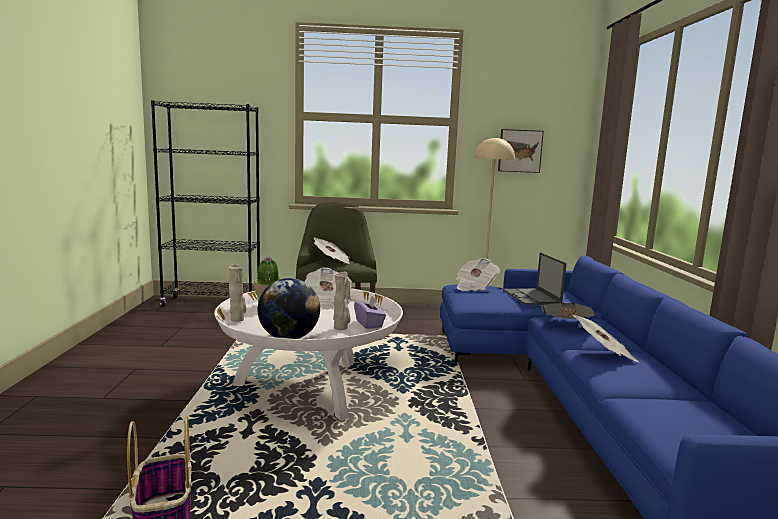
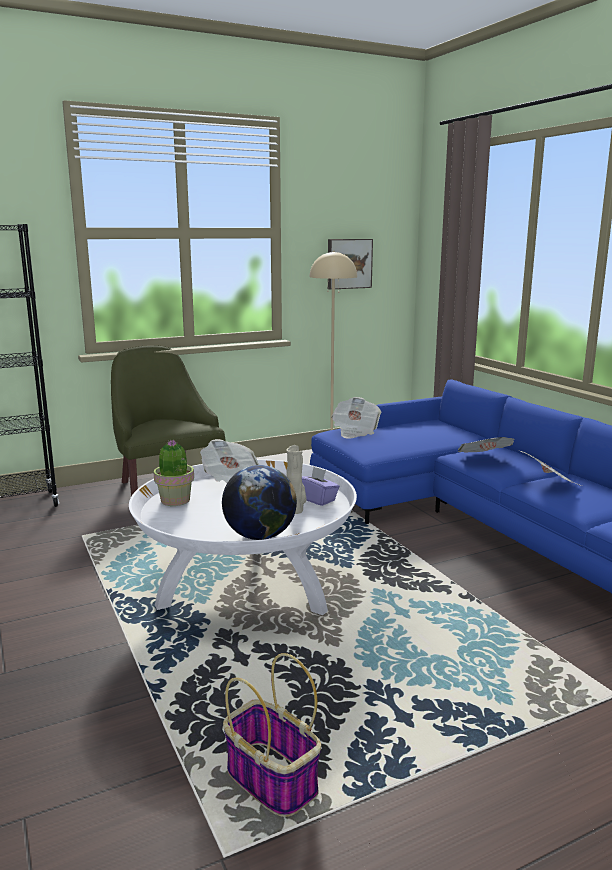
camera: 25 degrees left, 5 degrees up
beige vase [229,264,246,322] -> none
newspaper [314,237,350,264] -> none
laptop [503,252,567,305] -> none

